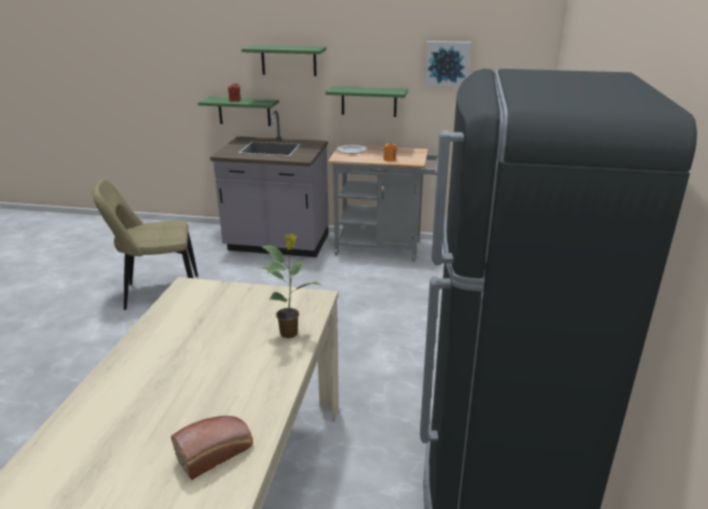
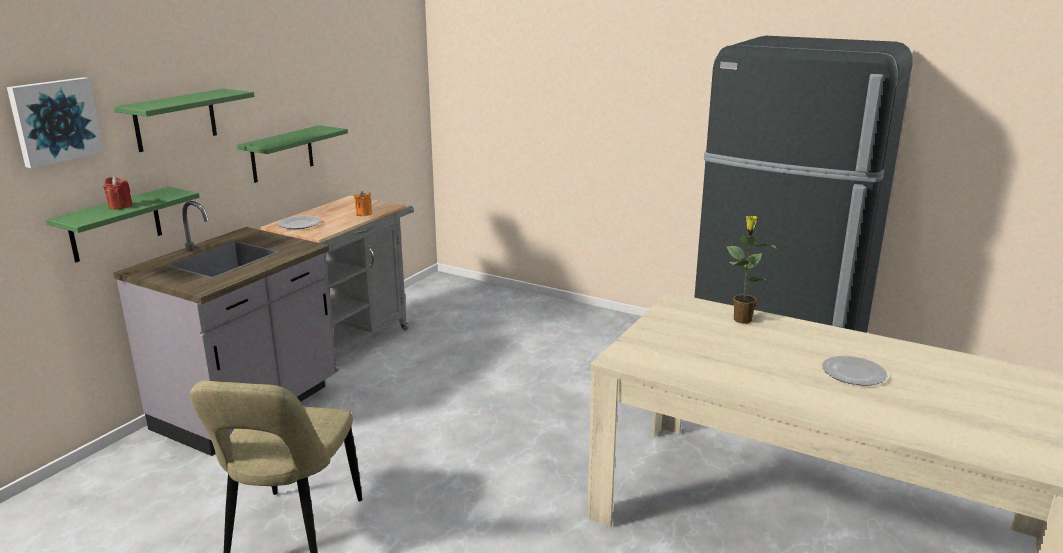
camera: 70 degrees left, 5 degrees down
bread [171,416,253,480] -> none
picture [424,41,471,87] -> picture moved to [7,77,104,168]
none -> plate [822,356,887,385]

